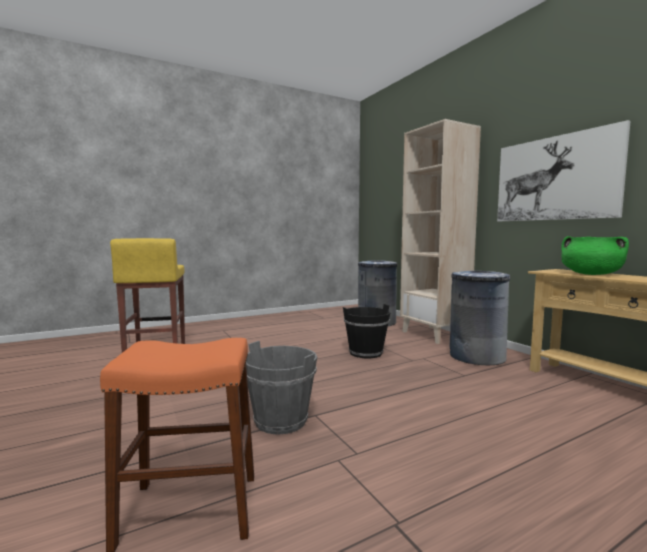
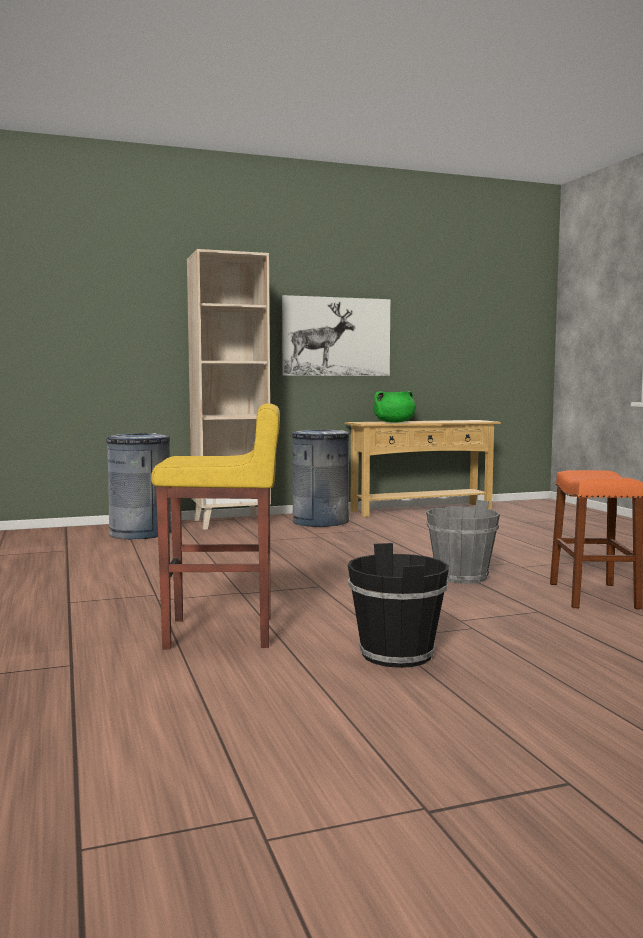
camera: 80 degrees left, 0 degrees up
black bucket [343,304,390,358] -> black bucket moved to [348,543,449,668]

